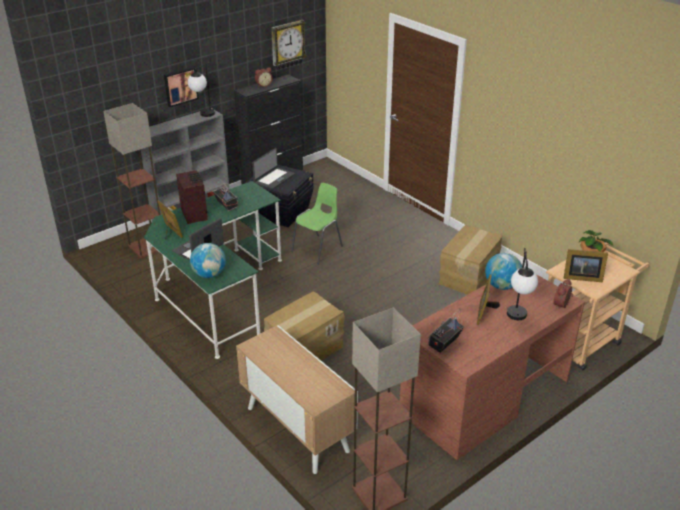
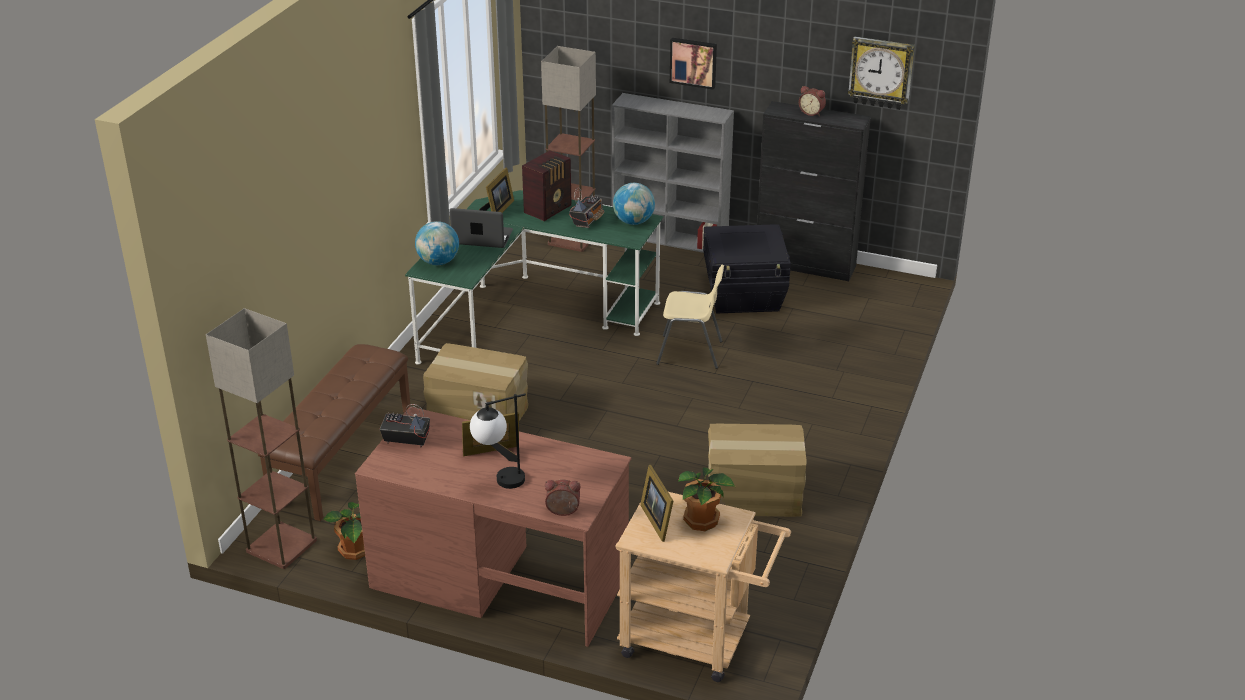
camera: 60 degrees right, 0 degrees up
table lamp [188,62,215,117] -> none
cabinet [236,325,358,474] -> brown bench [258,344,411,521]
laptop [252,148,295,189] -> none
green chair [291,183,343,264] -> beige chair [656,265,724,369]
globe [485,253,522,290] -> globe moved to [613,183,655,225]
none -> potted plant [324,502,365,560]

